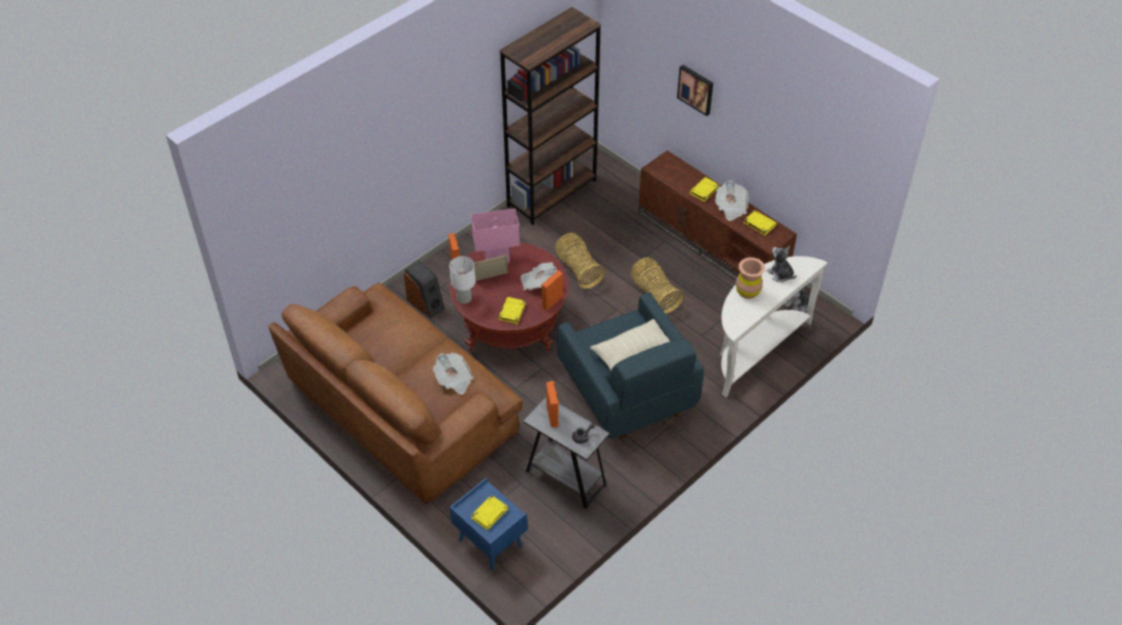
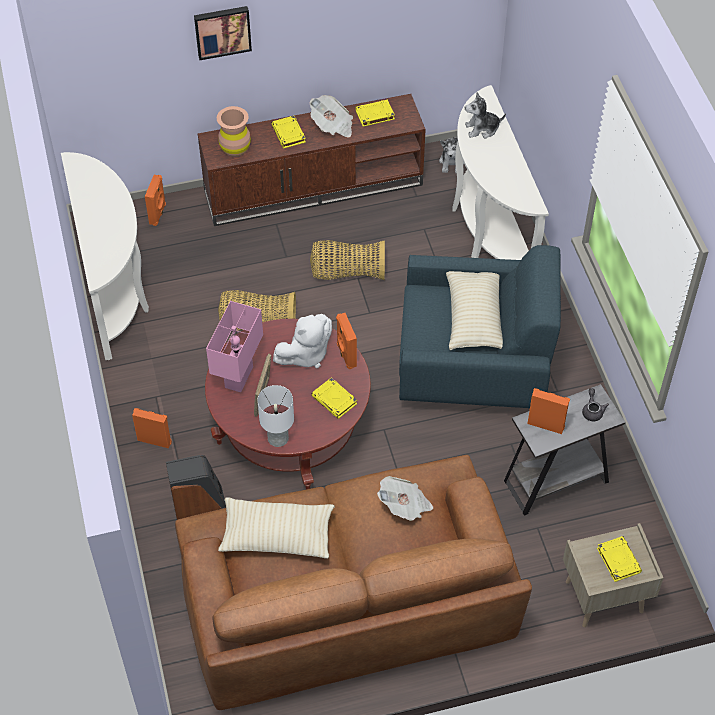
camera: 60 degrees left, 5 degrees up
blue nightstand [450,478,527,571] -> beige nightstand [563,523,663,627]
brown bookcase [500,7,601,225] -> white console table [61,152,149,360]
newspaper [520,262,557,290] -> white plush toy [273,314,332,368]
brown vase [736,257,765,299] -> brown vase moved to [217,106,251,157]
none -> orange speaker [145,175,166,226]
none -> beige pillow [218,497,335,558]

